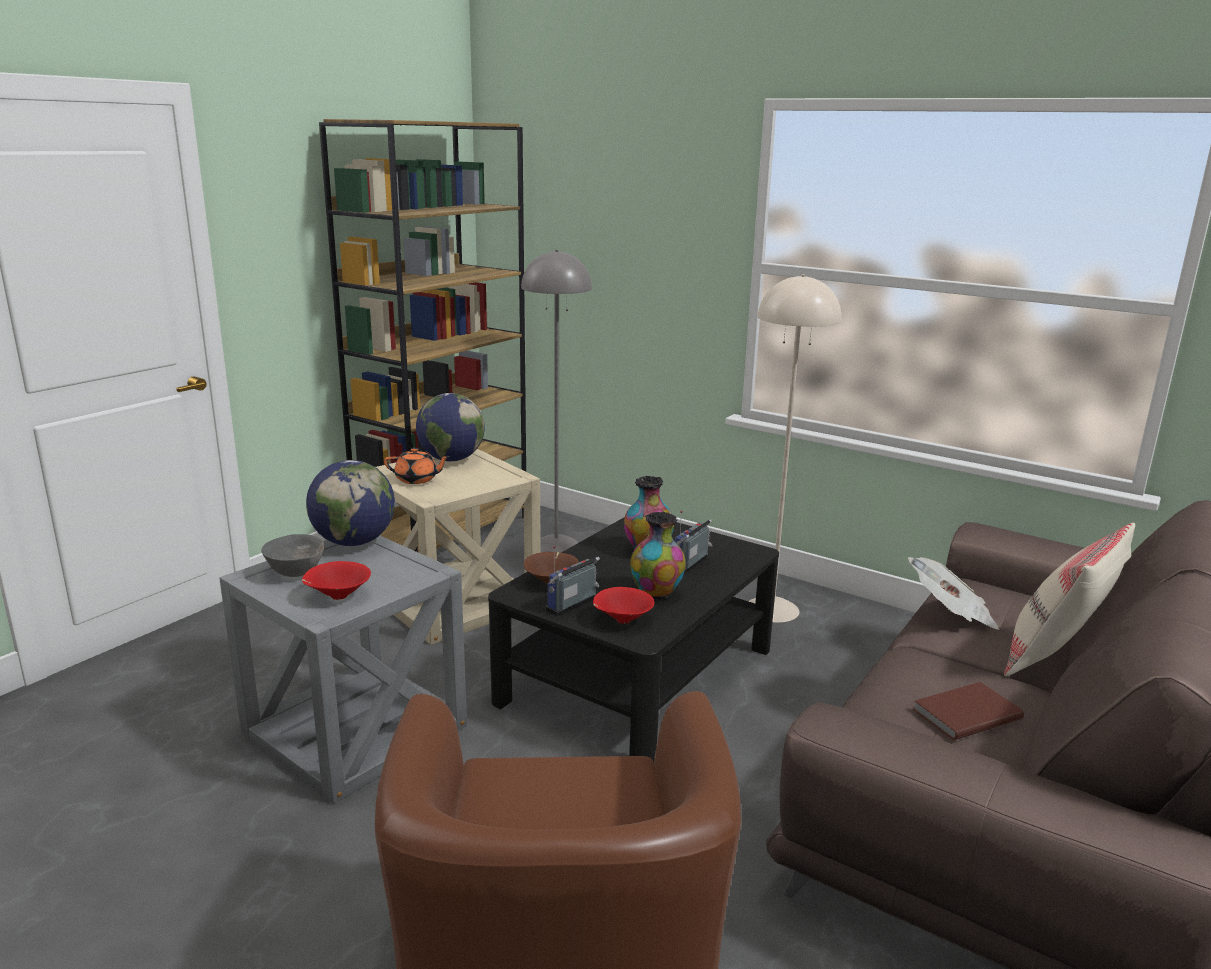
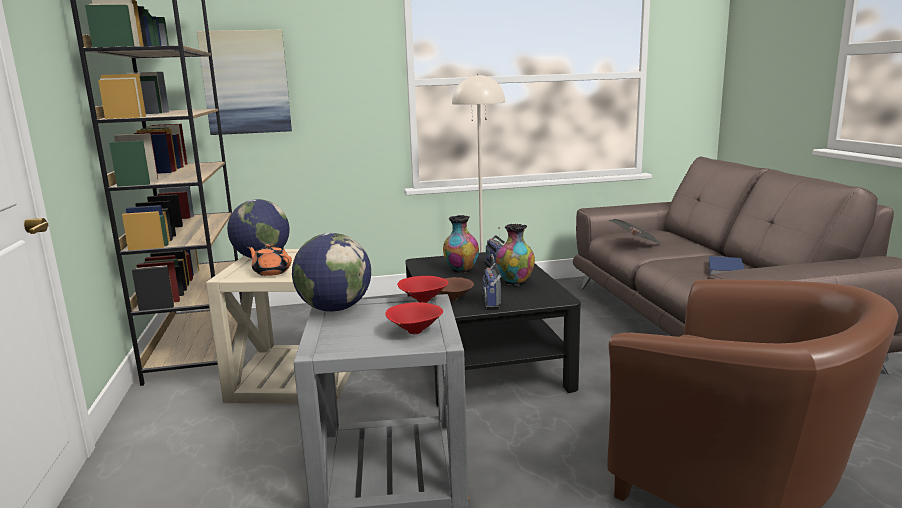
camera: 45 degrees left, 5 degrees down
grey bowl [261,534,324,577] -> none
orange teapot [384,448,451,484] -> orange teapot turned 105 degrees counterclockwise [248,244,292,276]
grey floor lamp [521,250,592,553] -> none
red bowl [593,587,654,624] -> red bowl moved to [397,276,449,303]
brown book [913,682,1024,740] -> blue book [708,256,745,275]
beige pillow [1004,523,1135,676] -> none
none -> picture [197,30,292,135]

